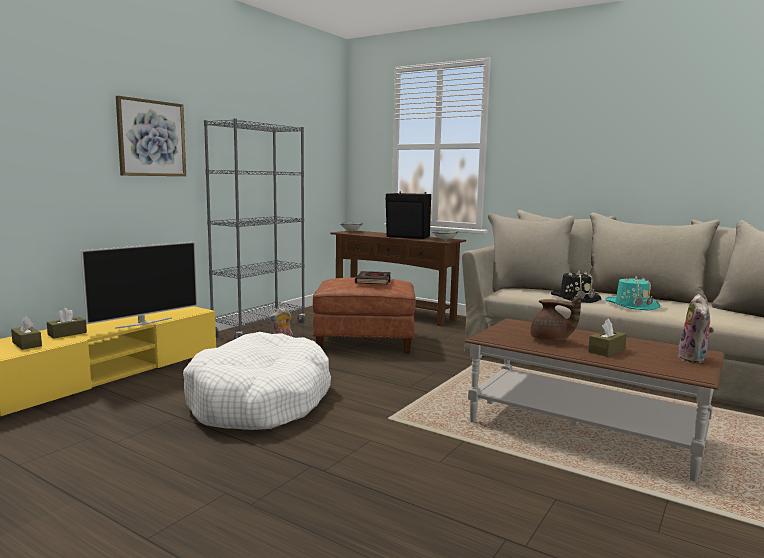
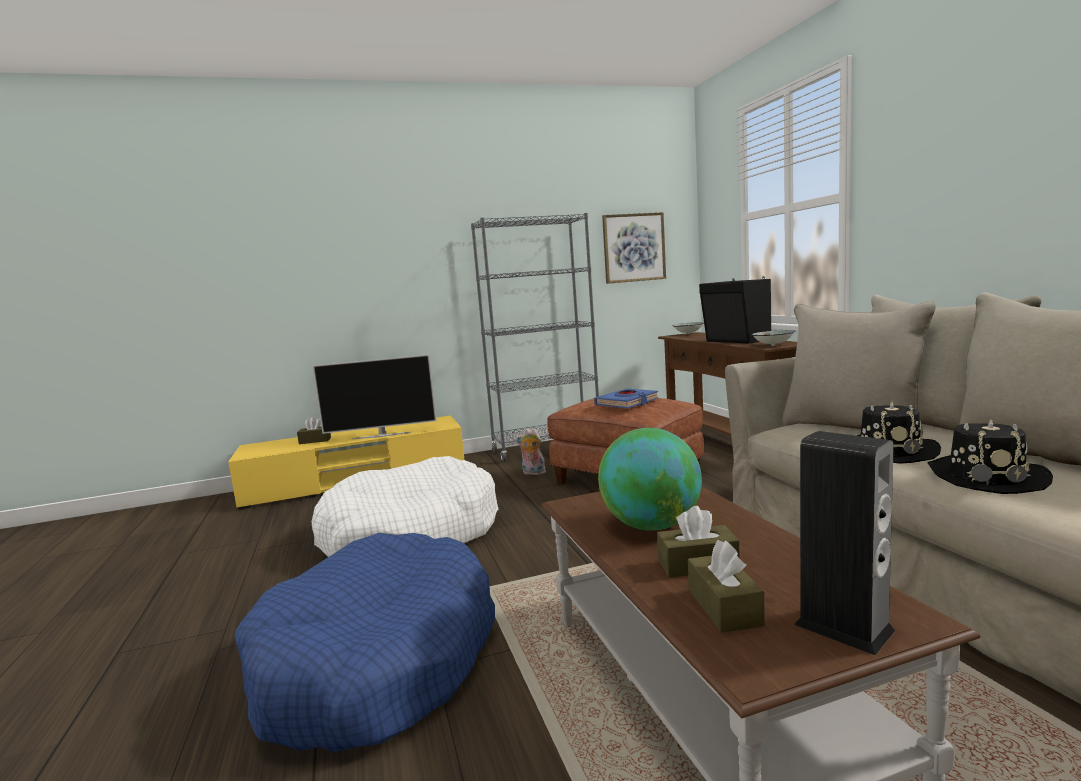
camera: 40 degrees right, 0 degrees up
brown tissue box [11,317,42,350] -> brown tissue box moved to [688,540,765,633]
picture [116,95,186,176] -> picture moved to [602,212,666,284]
black book [355,271,391,285] -> blue book [594,388,659,409]
brown teapot [531,295,581,342] -> globe [598,428,702,531]
turquoise hat [605,275,660,310] -> black hat [928,419,1053,494]
plush toy [678,294,714,363] -> speaker [794,431,895,655]
none -> blue dog bed [235,533,495,752]

